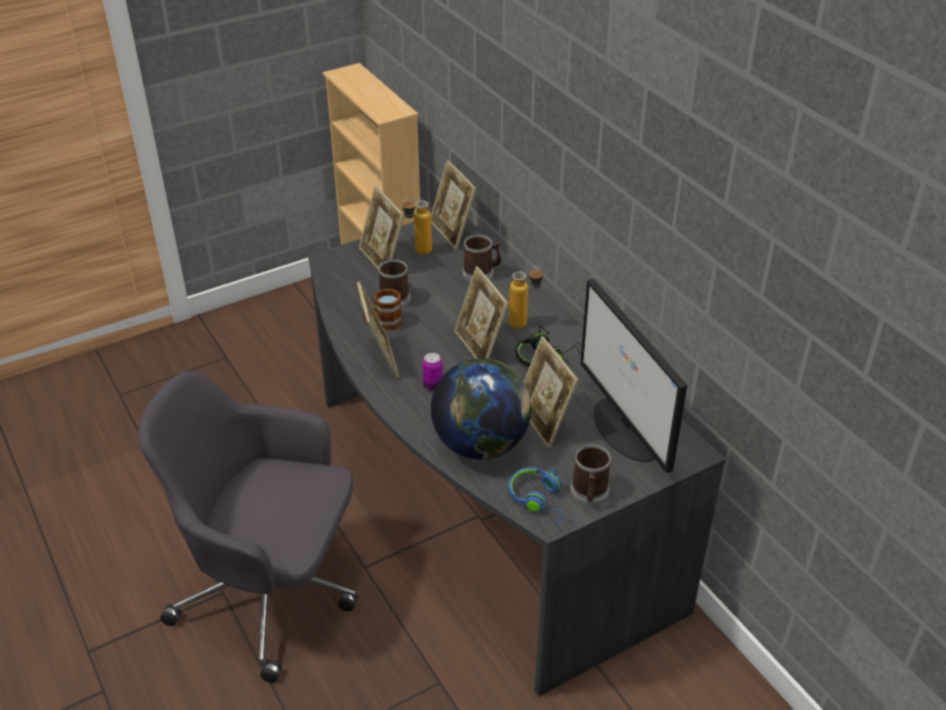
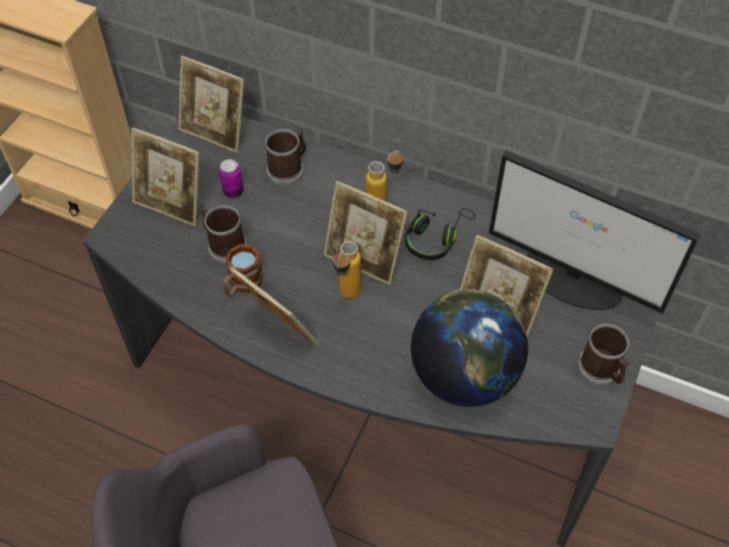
camera: 35 degrees left, 15 degrees up
bottle [402,197,432,255] -> bottle moved to [333,241,361,298]
can [422,353,443,391] -> can moved to [219,159,244,198]
blue headphones [508,467,567,526] -> none

